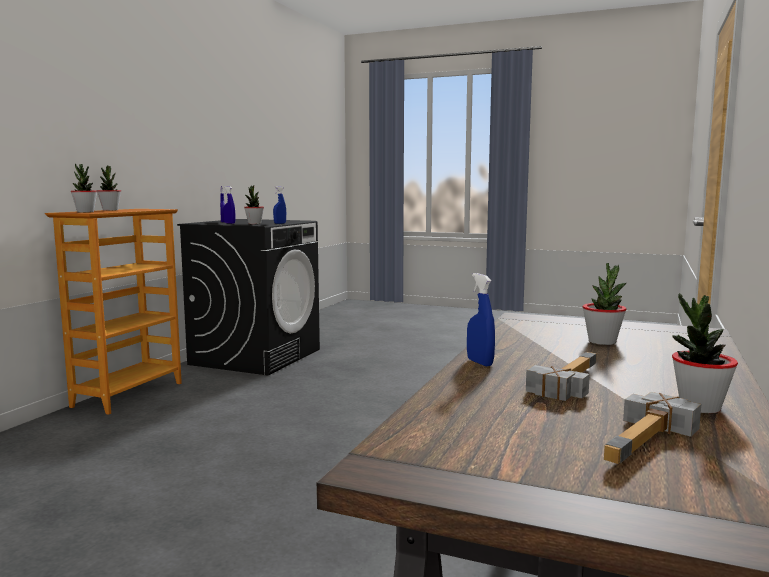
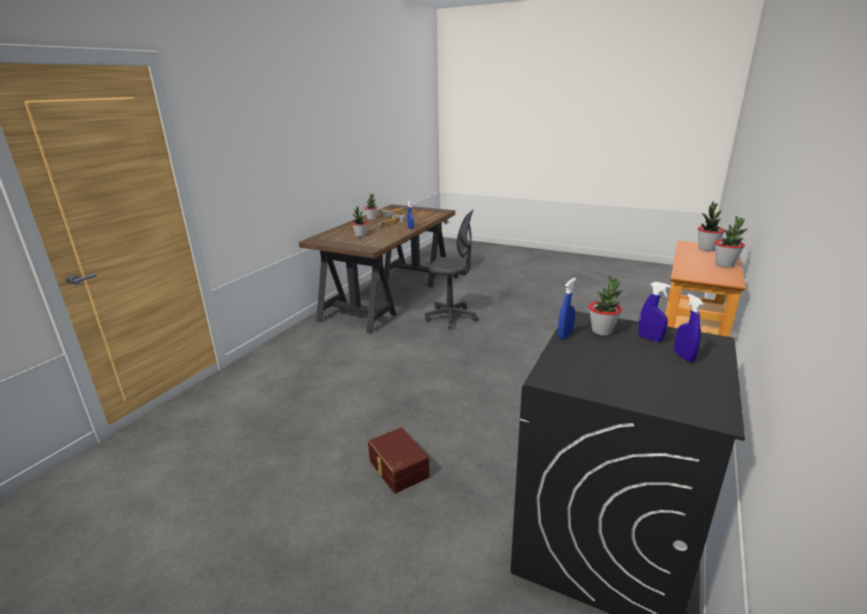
camera: 175 degrees left, 15 degrees up
none -> brown storage box [368,427,430,494]
none -> grey office chair [425,210,478,329]

